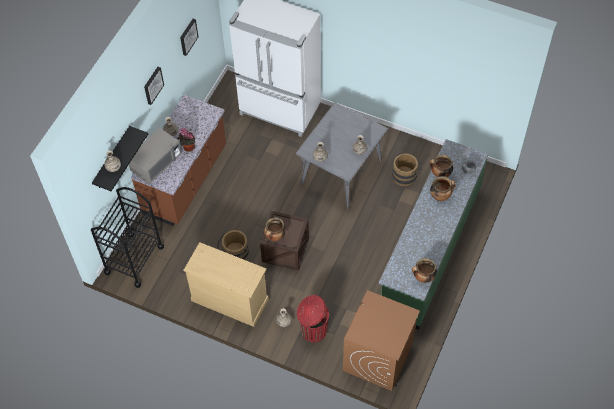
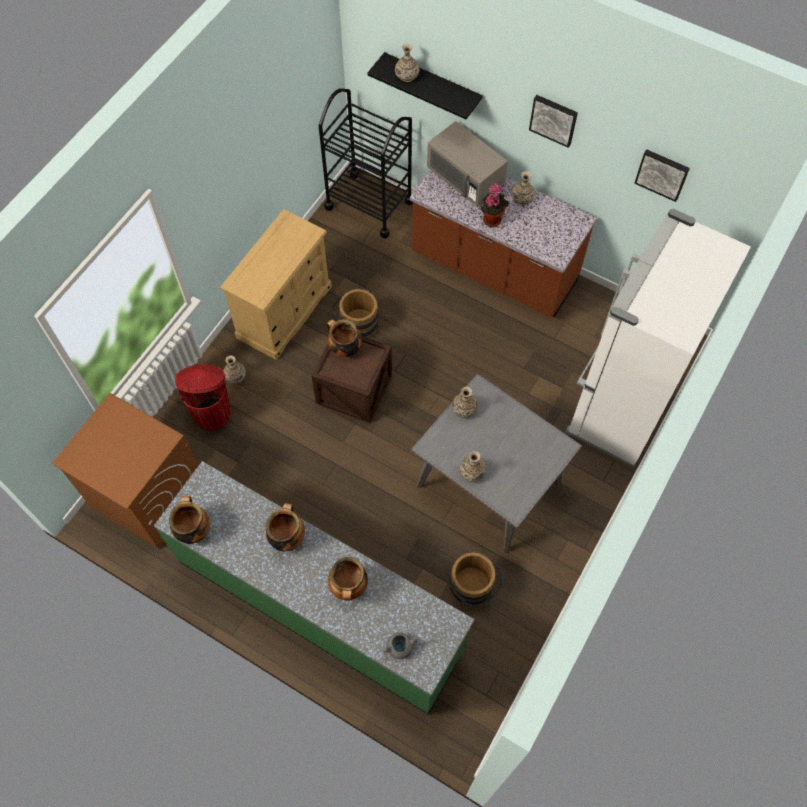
camera: 95 degrees right, 5 degrees up
cooking pot [430,154,453,177] -> cooking pot moved to [266,503,305,551]

